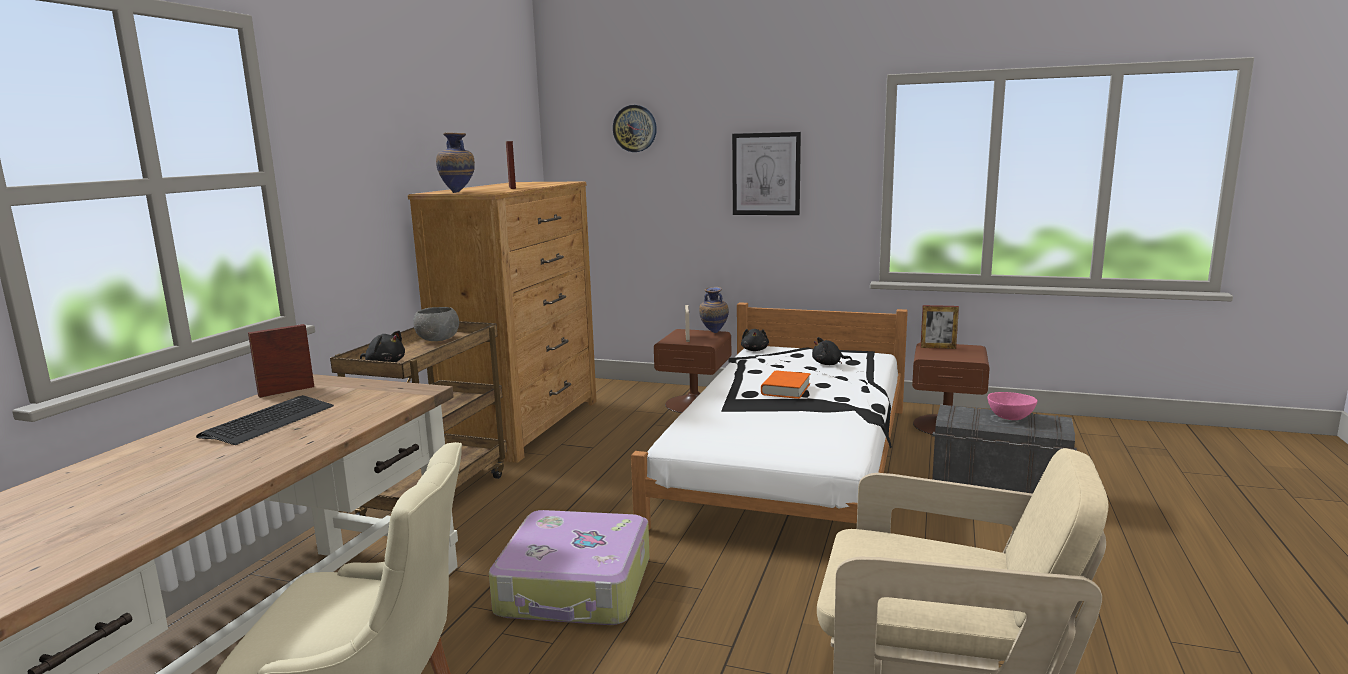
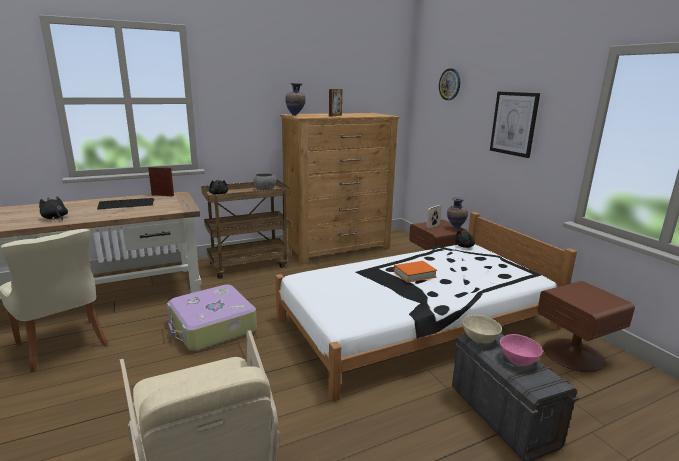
camera: 45 degrees right, 5 degrees up
black plush toy [812,337,852,365] -> black plush toy moved to [39,196,68,220]
picture frame [921,305,959,349] -> none
none -> beige bowl [462,315,502,344]

